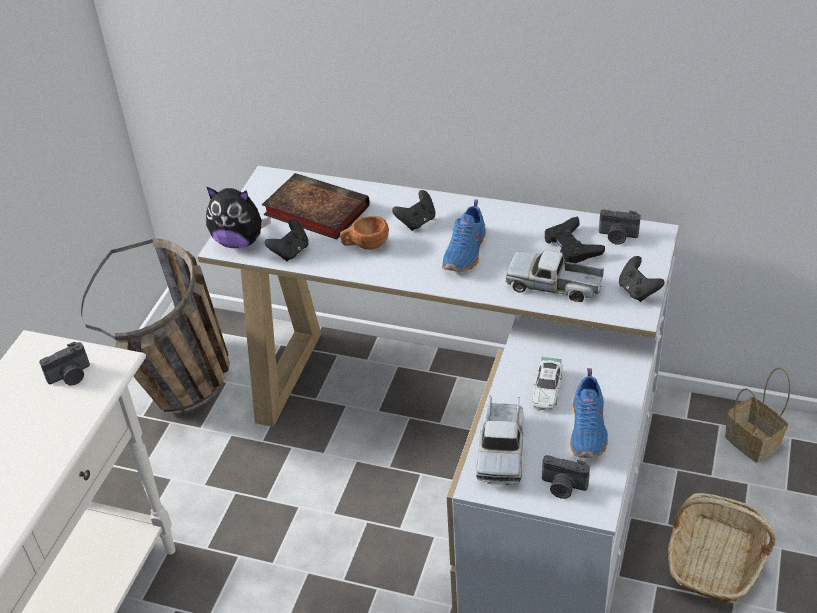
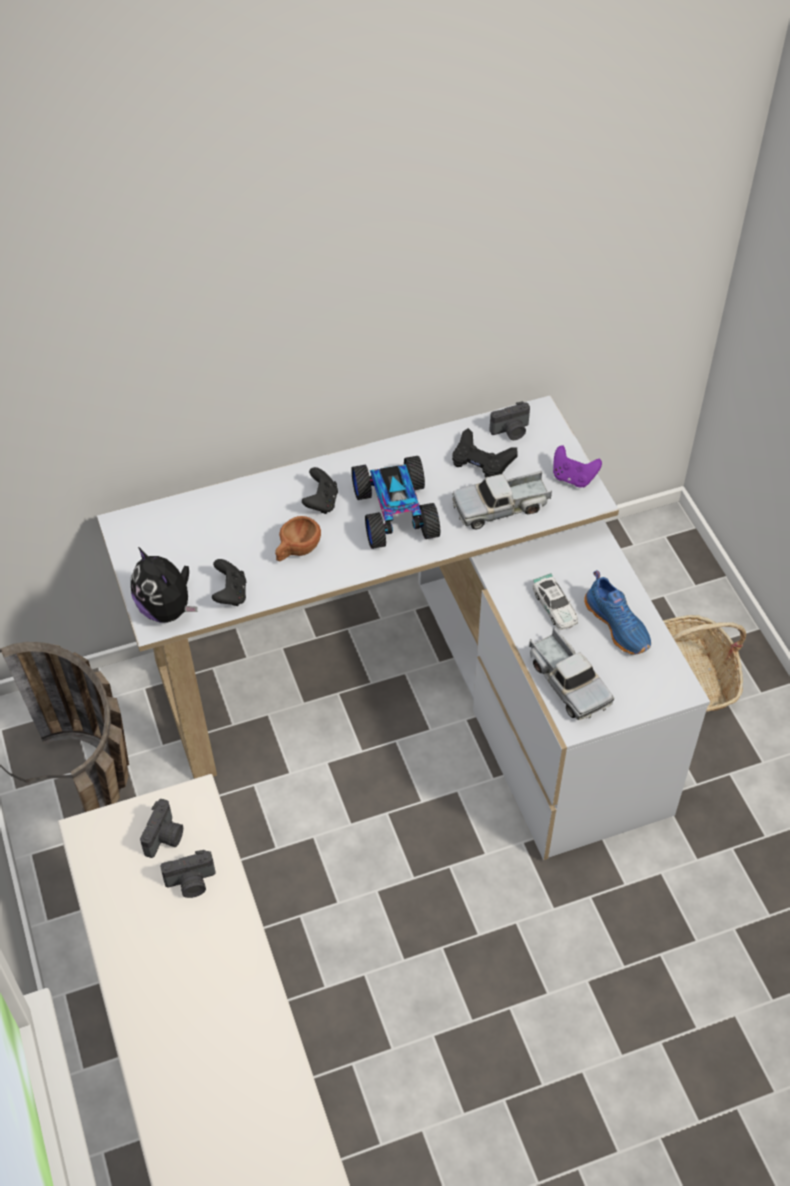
camera: 40 degrees left, 10 degrees up
plush toy [206,186,271,248] -> plush toy turned 75 degrees clockwise [131,547,197,623]
book [262,173,370,240] -> none
blue shoe [442,199,486,272] -> toy car [351,456,440,549]
camera [542,455,590,499] -> camera moved to [160,850,216,898]
black game controller [619,256,665,302] -> purple game controller [553,445,602,487]
basket [725,367,791,463] -> none

